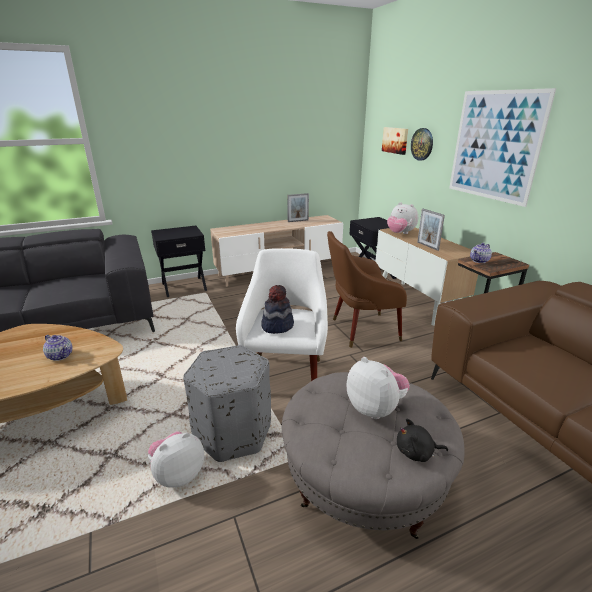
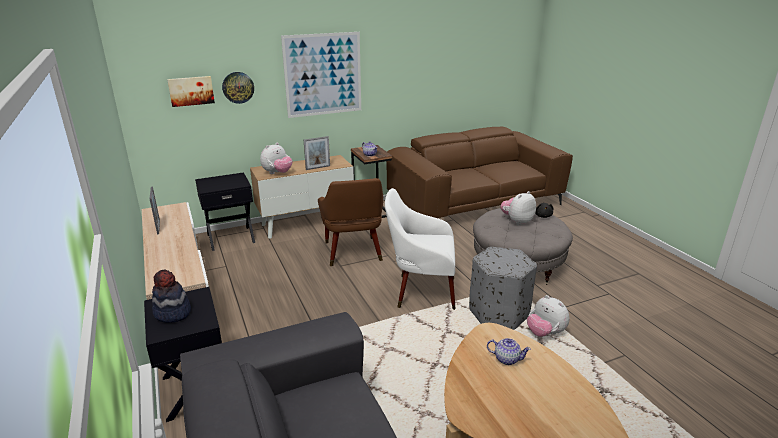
camera: 90 degrees left, 0 degrees up
teapot [43,335,73,361] -> teapot turned 75 degrees clockwise [487,338,531,365]
hat [261,285,294,334] -> hat moved to [152,270,191,323]

